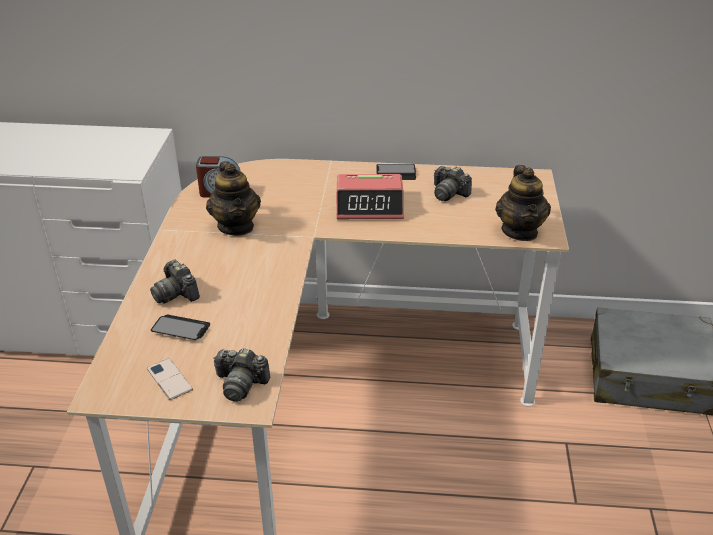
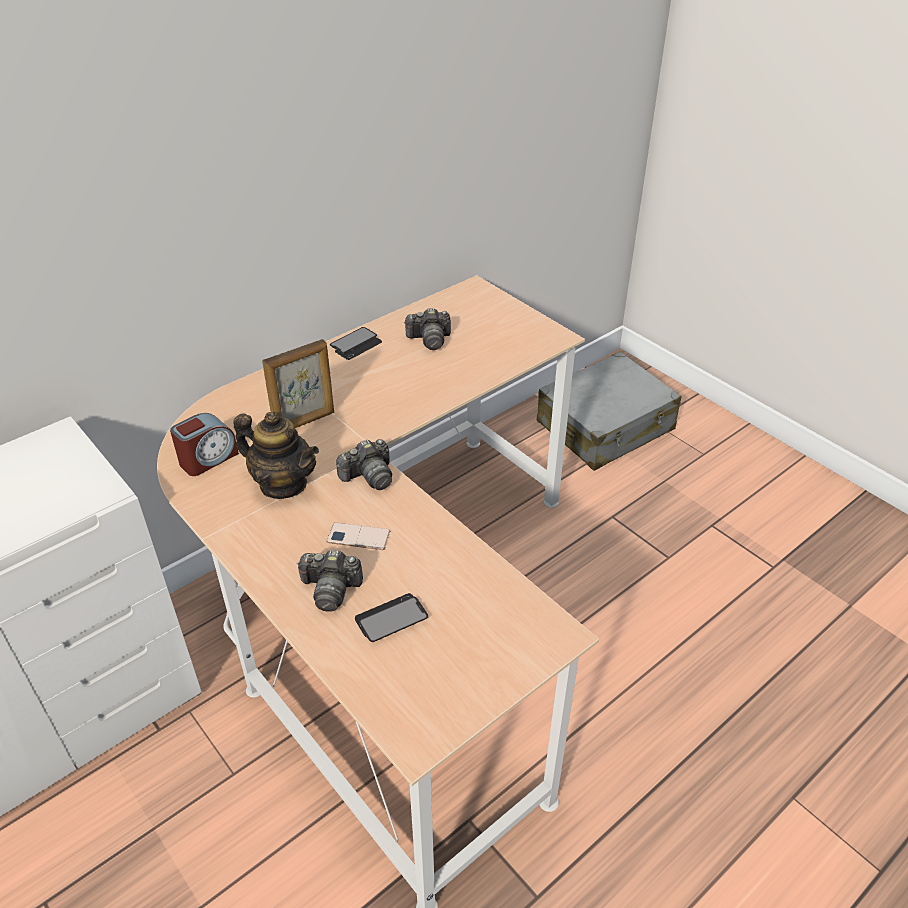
camera: 45 degrees left, 5 degrees up
phone [147,358,193,400] -> phone moved to [327,522,390,550]
camera [213,348,270,402] -> camera moved to [336,439,392,490]
alarm clock [336,174,404,219] -> none
teapot [495,165,551,241] -> none
none -> picture frame [262,339,334,428]

